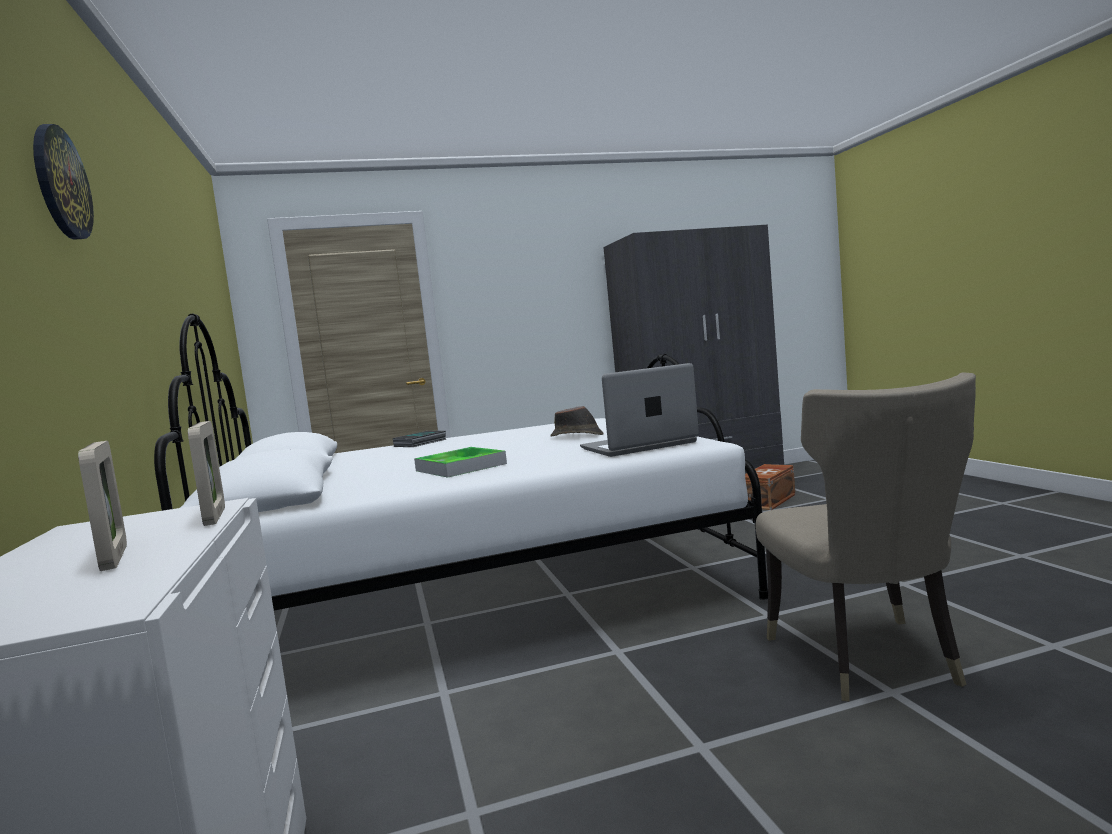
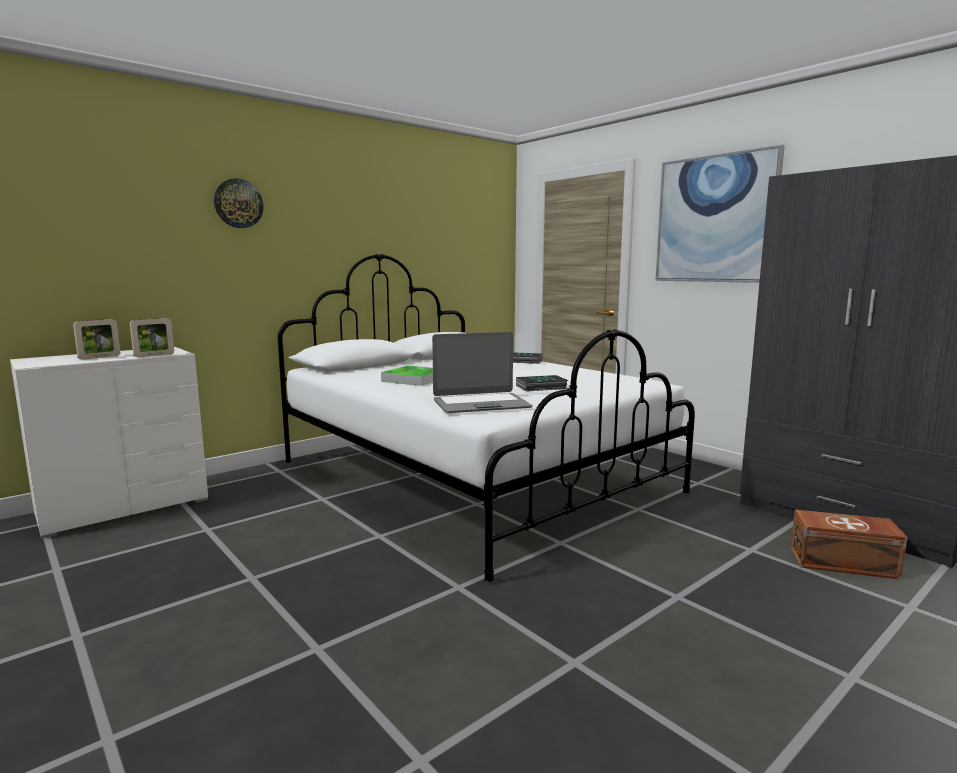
camera: 65 degrees right, 5 degrees up
brown hat [550,406,604,437] -> book [516,375,568,391]
laptop [580,363,699,457] -> laptop turned 120 degrees clockwise [432,332,533,413]
beige chair [755,372,976,701] -> none
none -> picture [655,145,785,283]

